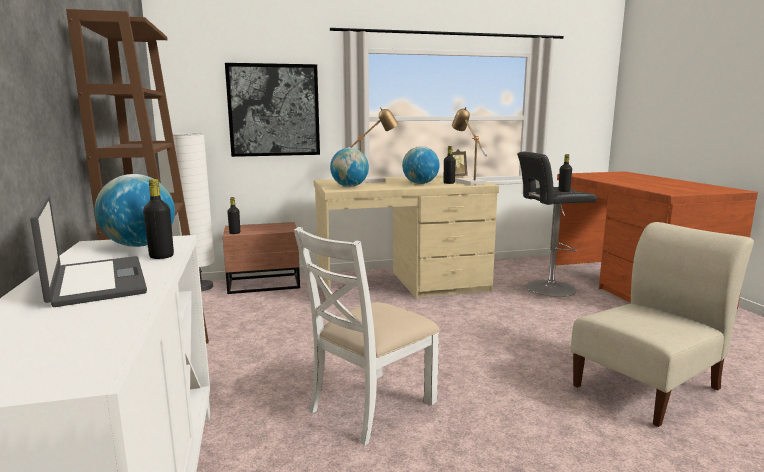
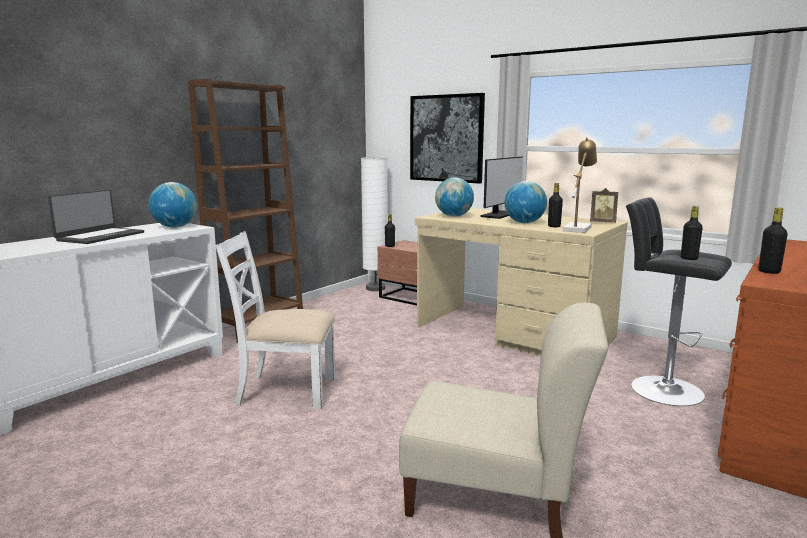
camera: 50 degrees right, 0 degrees up
black bottle [143,179,174,259] -> black bottle moved to [759,207,788,274]
table lamp [348,108,398,183] -> monitor [480,156,523,219]

